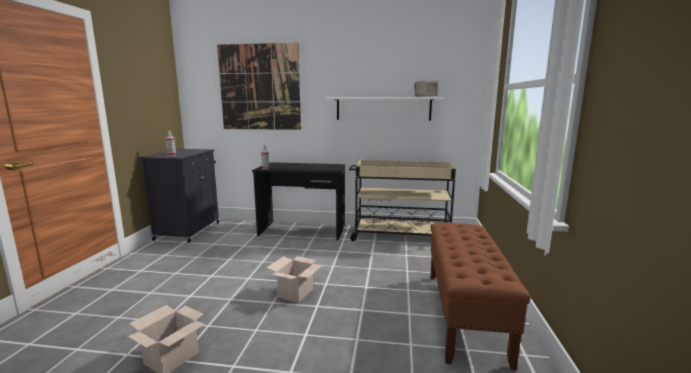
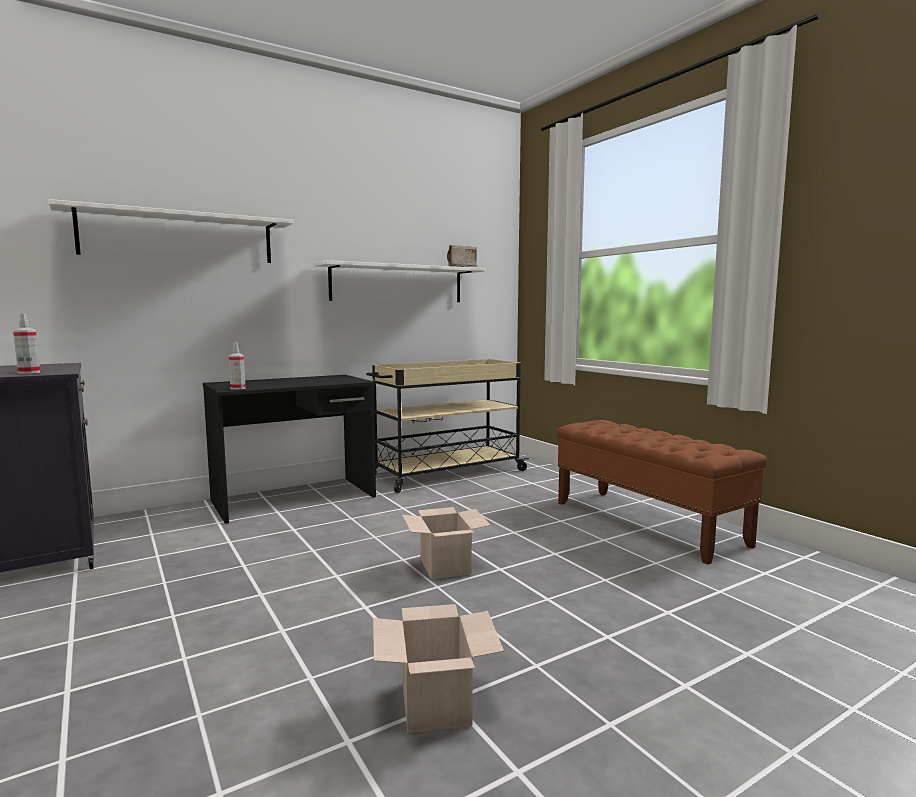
camera: 40 degrees left, 5 degrees down
picture [217,43,301,130] -> white shelf [48,199,293,263]

